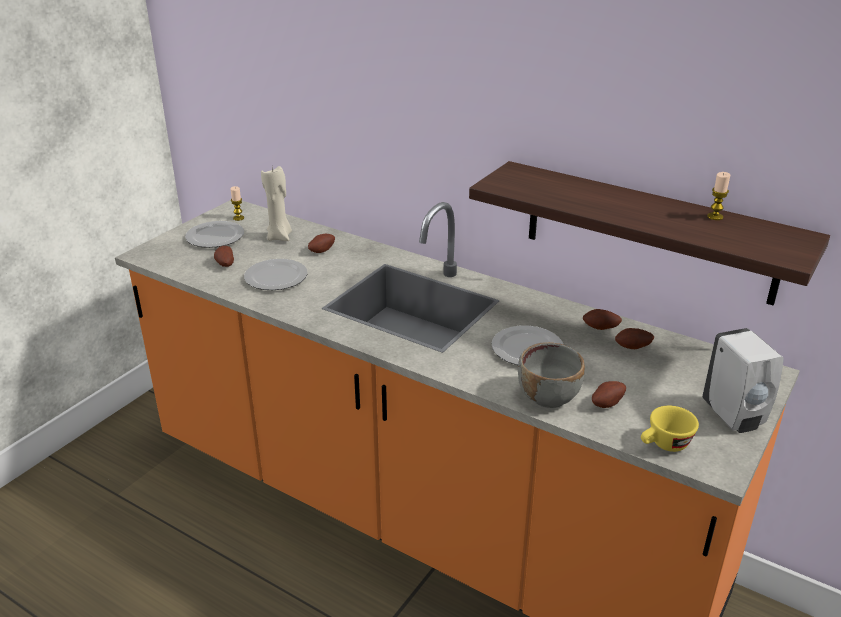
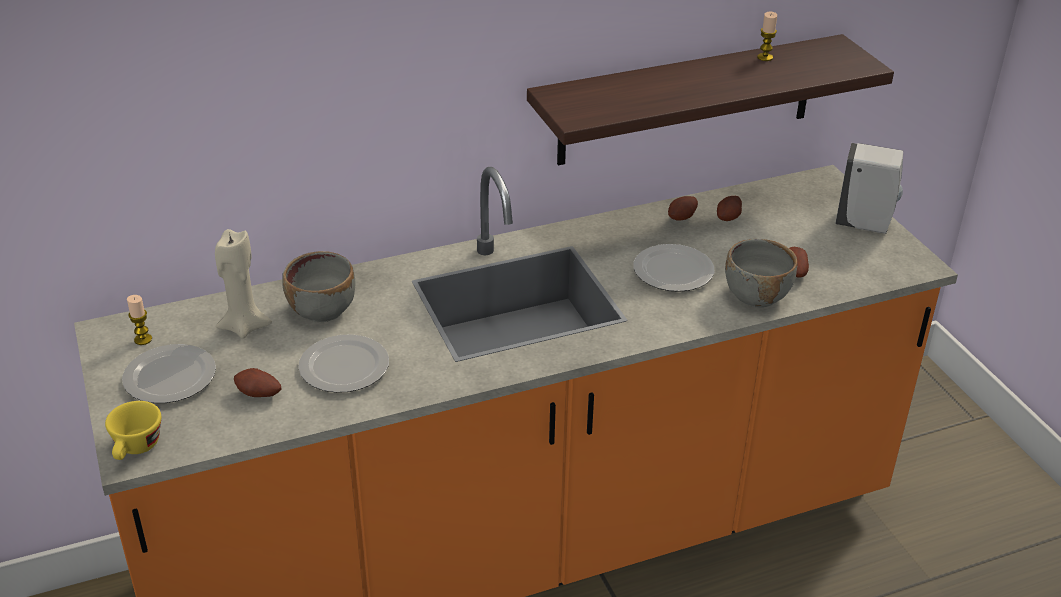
camera: 55 degrees left, 5 degrees up
potato [308,234,335,253] -> grey bowl [282,251,355,322]
yellow cup [641,406,699,452] -> yellow cup moved to [105,401,161,460]

